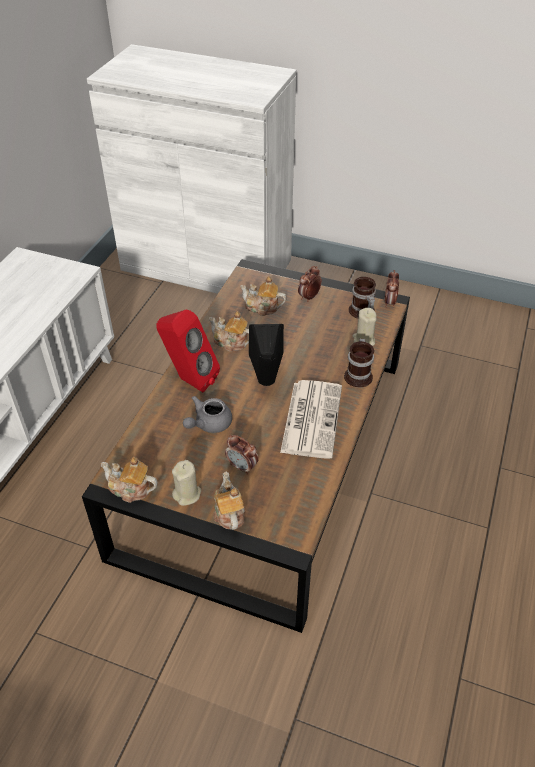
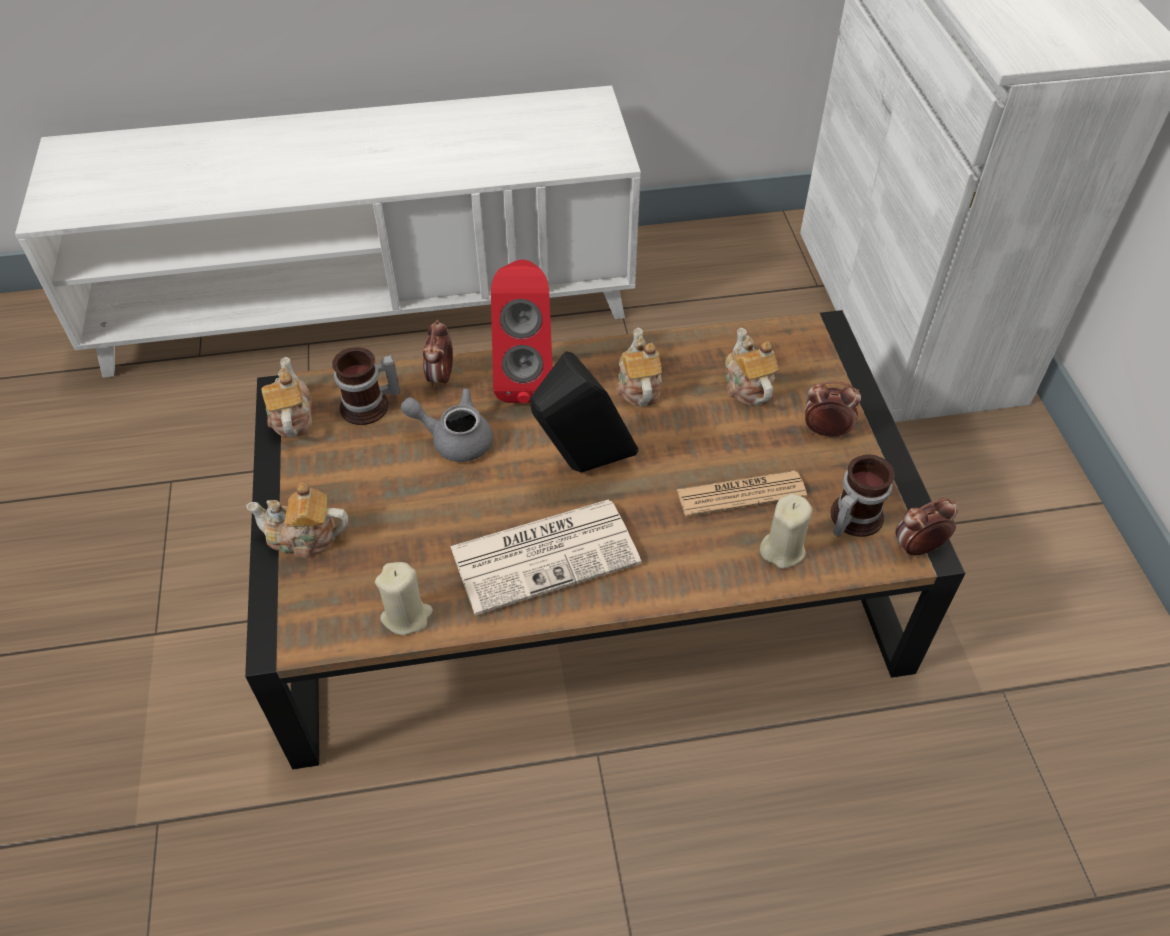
camera: 60 degrees right, 5 degrees up
beige candle [172,460,201,506] -> beige candle moved to [375,562,433,635]
teapot [213,472,245,530] -> teapot turned 135 degrees counterclockwise [246,482,348,558]
alarm clock [225,435,259,475] -> alarm clock moved to [423,320,453,388]
mug [344,338,374,387] -> mug moved to [332,348,400,425]
none -> newspaper [677,470,807,517]

